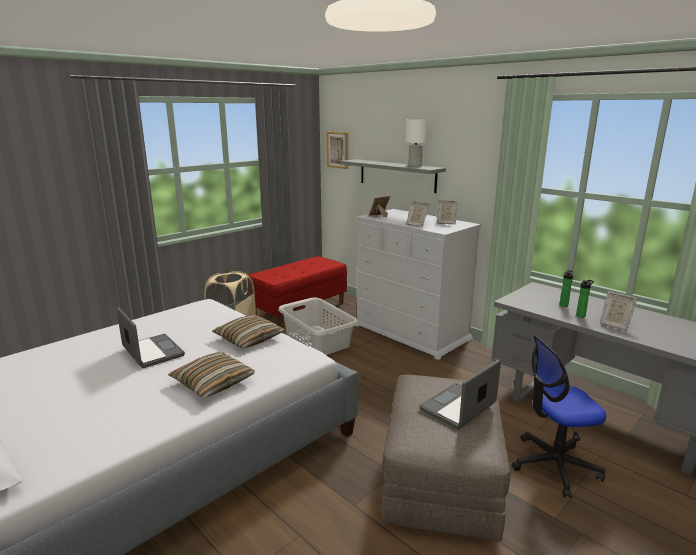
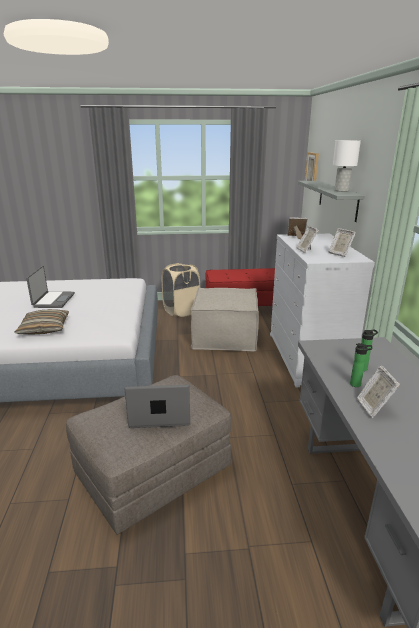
camera: 40 degrees right, 5 degrees up
pillow [212,315,284,348] -> none
grey laundry basket [278,298,359,355] -> beige ottoman [191,287,259,352]
office chair [511,335,606,498] -> none

